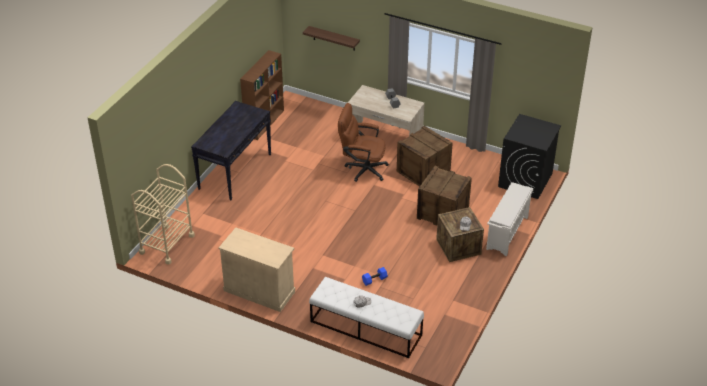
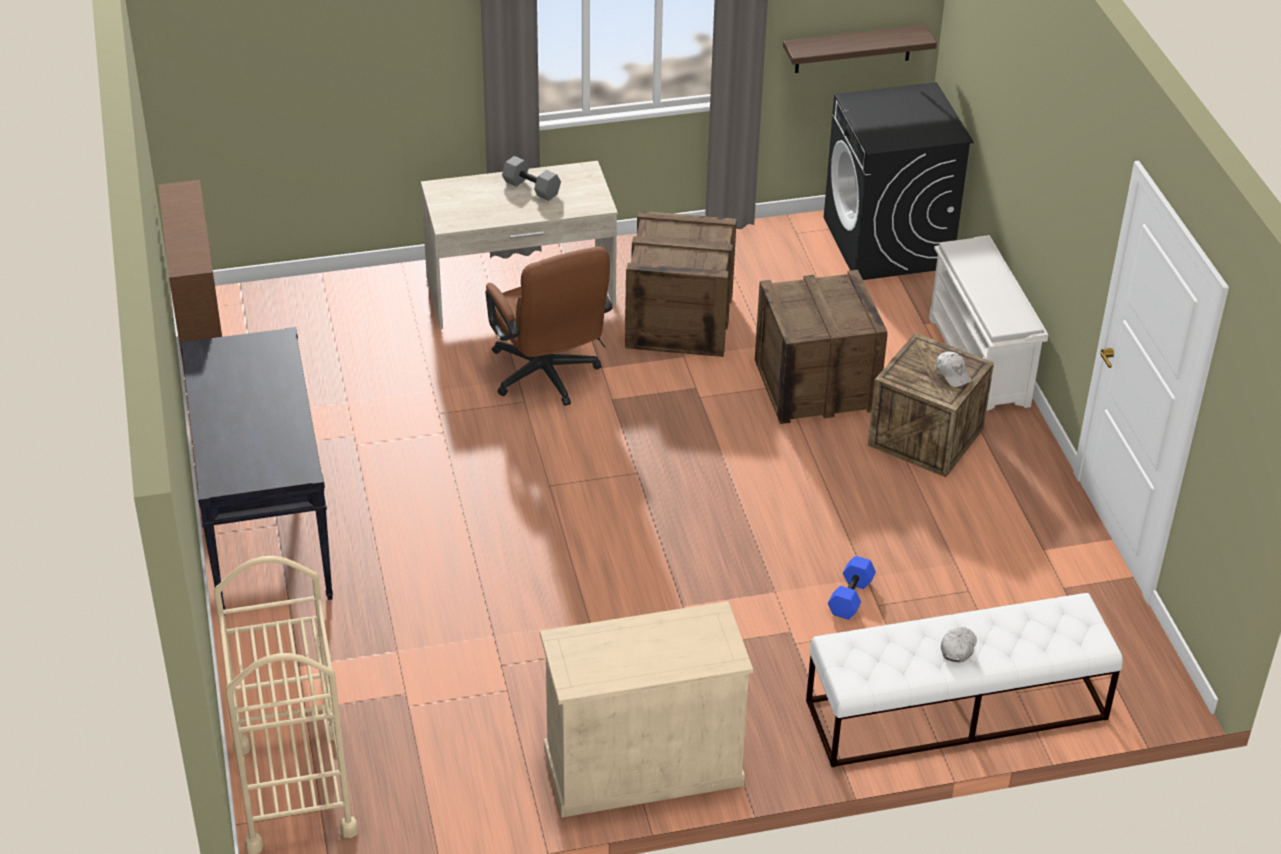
camera: 40 degrees left, 0 degrees up
shelf [303,26,360,51] -> shelf moved to [783,25,937,73]
brown office chair [338,103,389,182] -> brown office chair turned 90 degrees counterclockwise [485,246,613,406]

